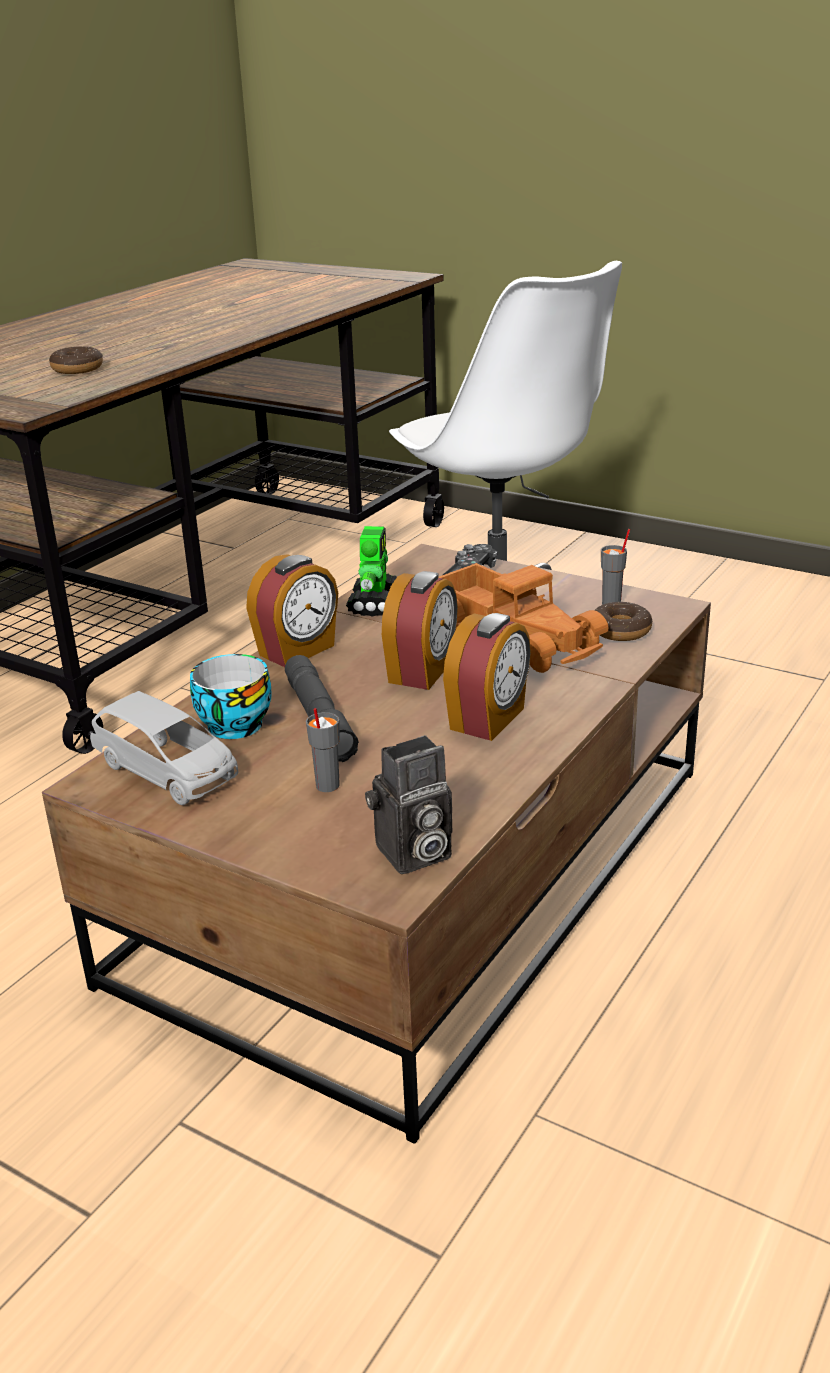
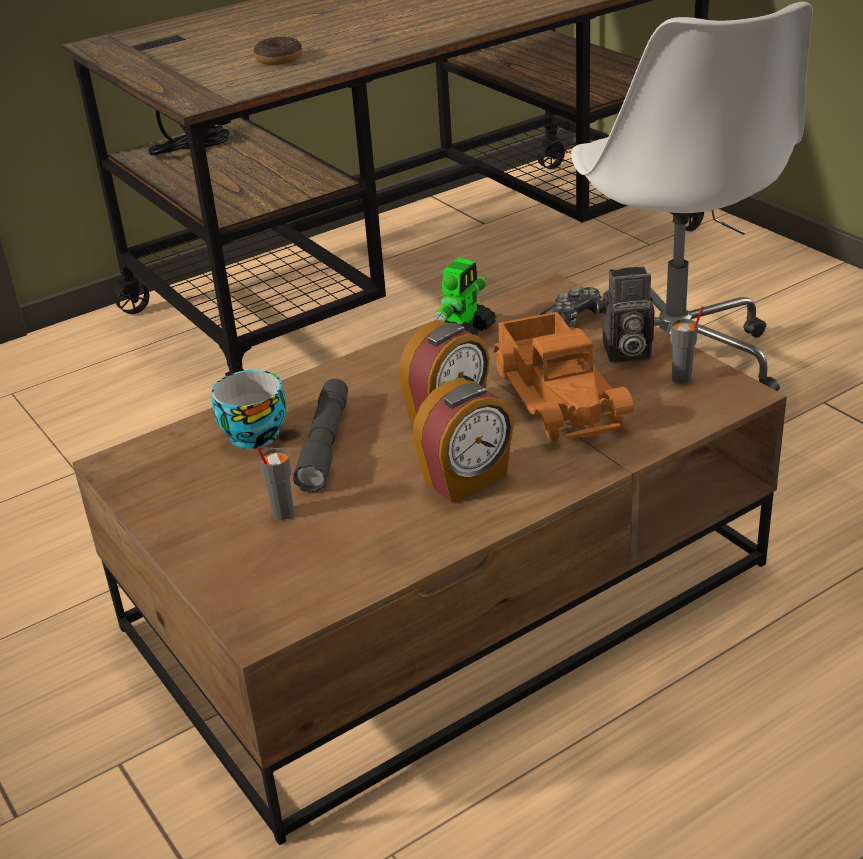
camera: 25 degrees right, 5 degrees up
grey toy car [90,691,238,805] -> none
alarm clock [246,554,338,667] -> none
camera [365,735,452,874] -> camera moved to [597,266,655,363]
donut [595,601,652,641] -> none

